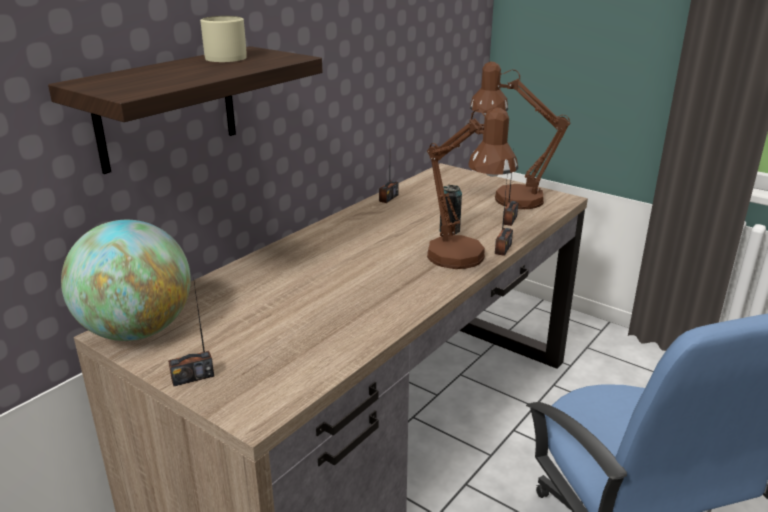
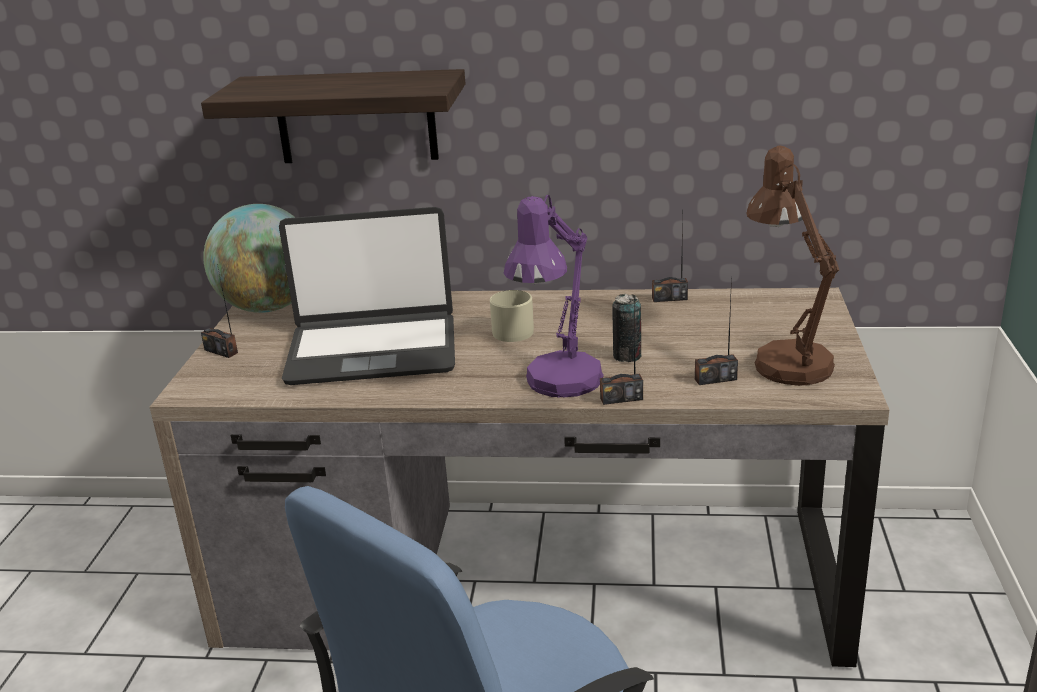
camera: 60 degrees right, 0 degrees up
beige mug [200,16,247,62] -> beige mug moved to [490,290,534,342]
brown table lamp [427,107,518,269] -> purple table lamp [504,195,604,398]
none -> laptop [279,207,455,385]

